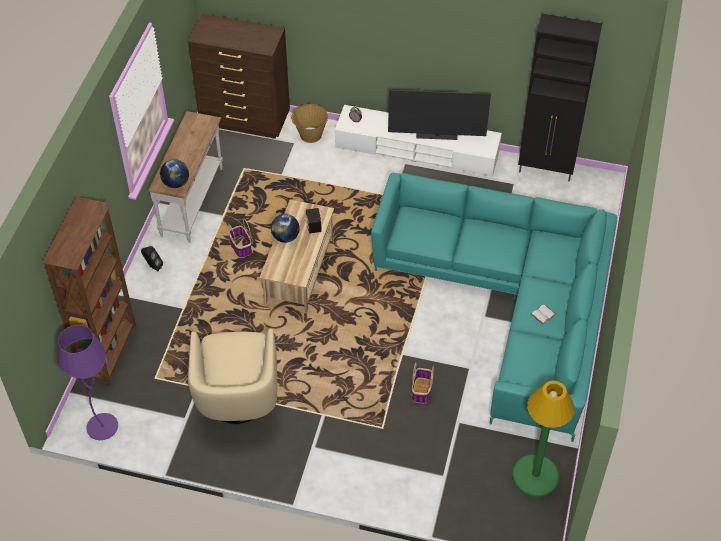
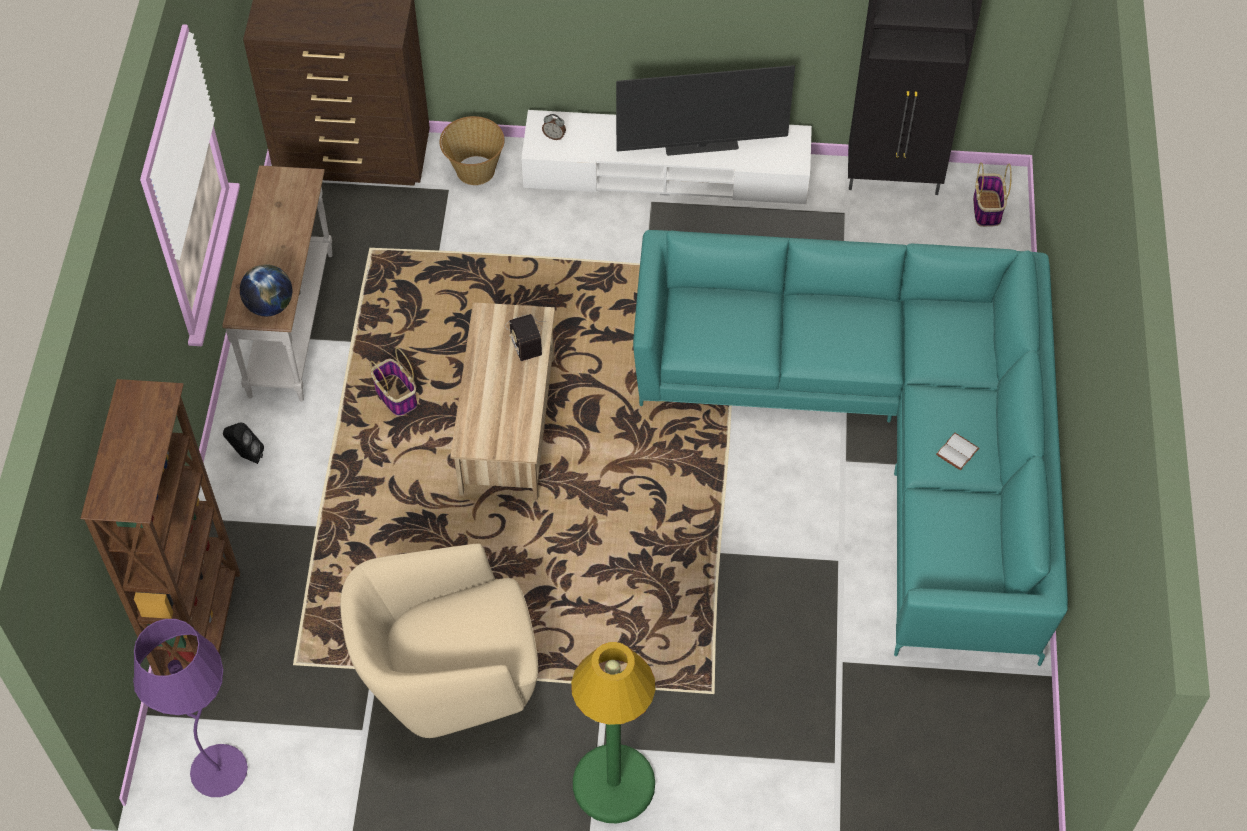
camera: 10 degrees left, 5 degrees up
beige armchair [188,329,277,424] -> beige armchair turned 90 degrees clockwise [340,544,538,738]
globe [271,214,300,243] -> none
basket [412,362,434,403] -> basket moved to [973,162,1012,227]
green floor lamp [512,380,575,498] -> green floor lamp moved to [571,642,655,823]

